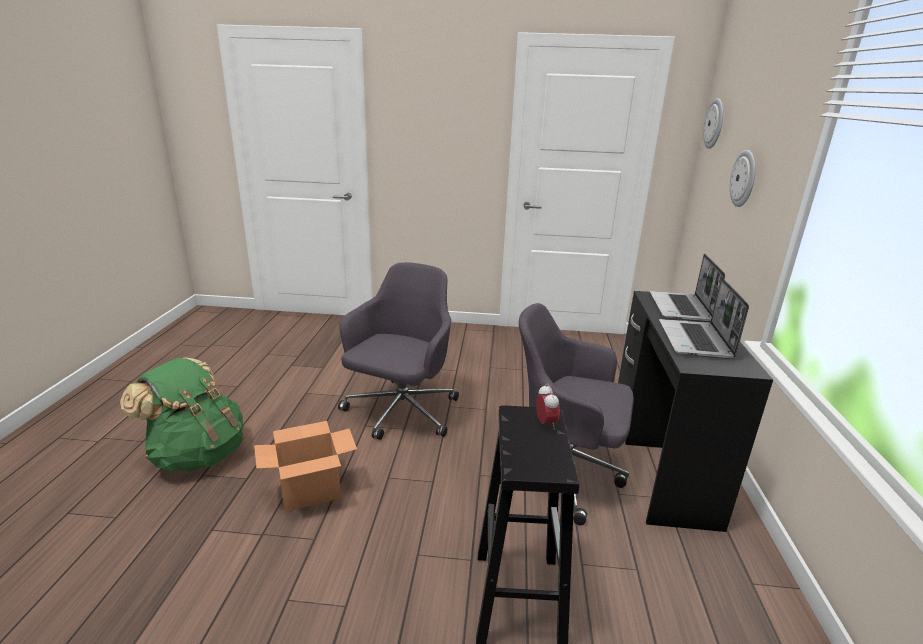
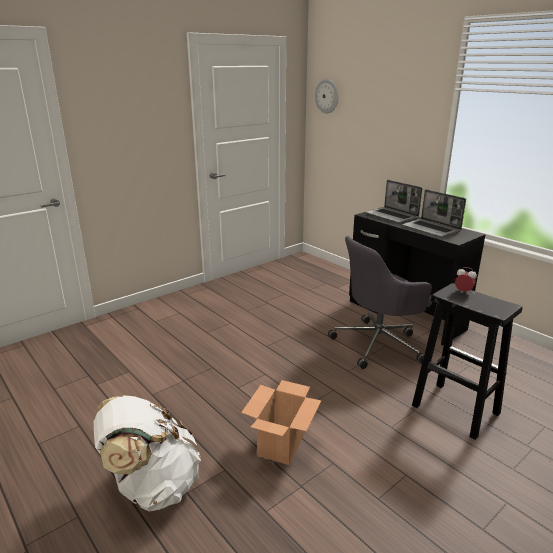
camera: 45 degrees left, 0 degrees up
green backpack [120,358,243,472] -> white backpack [94,395,201,511]
grey office chair [338,262,459,440] -> none
wall clock [730,150,756,207] -> none

